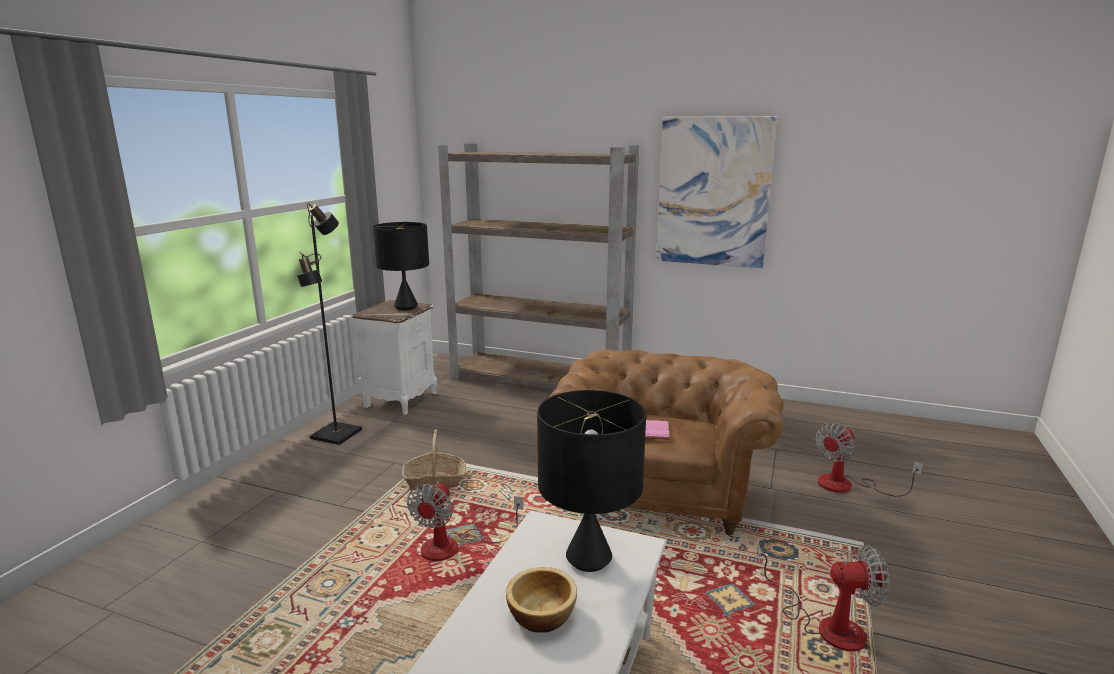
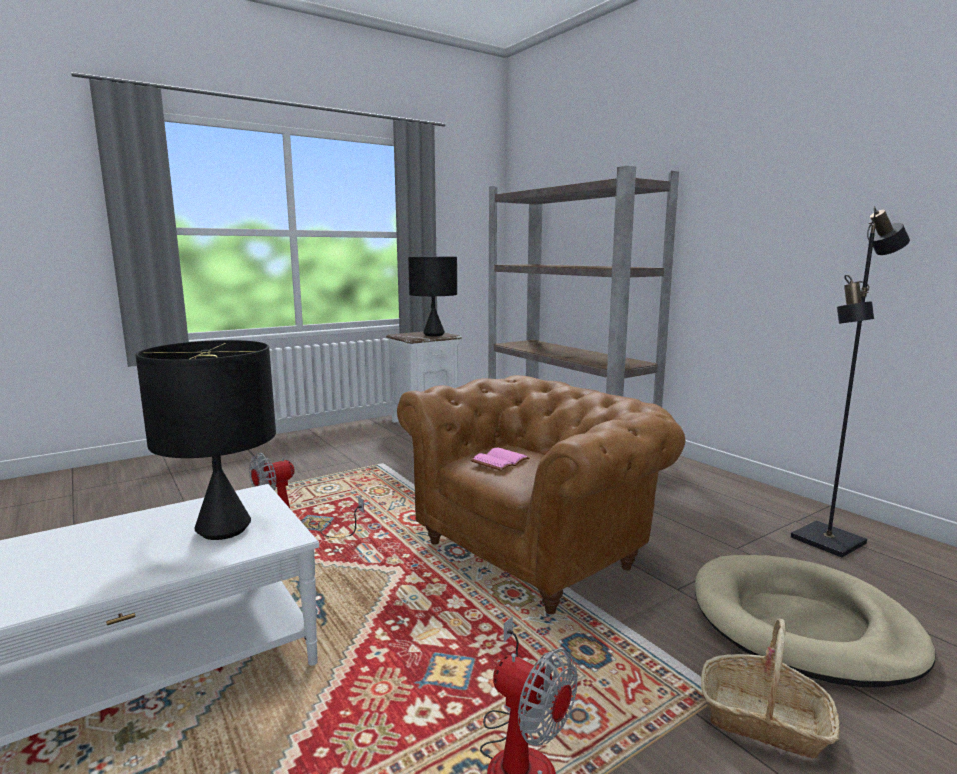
camera: 35 degrees right, 5 degrees down
black floor lamp [297,203,362,445] -> black floor lamp moved to [791,206,910,557]
basket [402,429,466,490] -> basket moved to [701,618,840,758]
bowl [506,567,577,633] -> none
picture [656,116,778,268] -> none
fan [815,423,923,496] -> beige dog bed [695,555,935,688]

